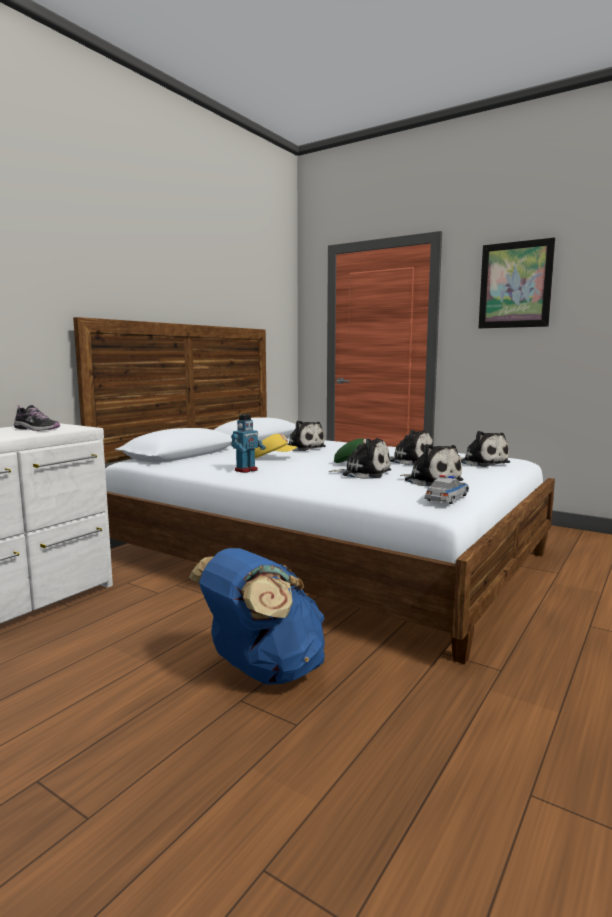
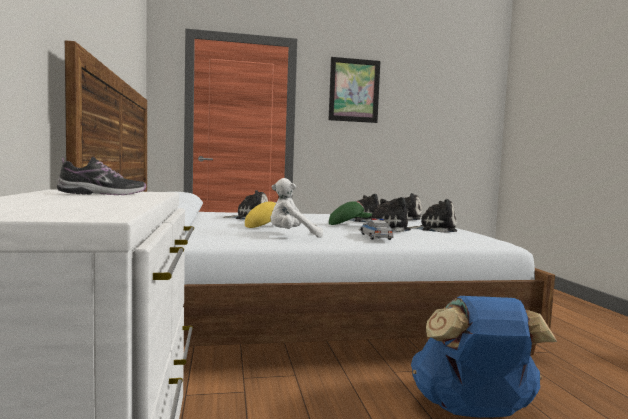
camera: 45 degrees left, 5 degrees down
toy robot [231,414,266,473] -> white plush toy [270,178,323,238]
toy car [424,475,469,504] -> toy car moved to [360,219,394,240]

